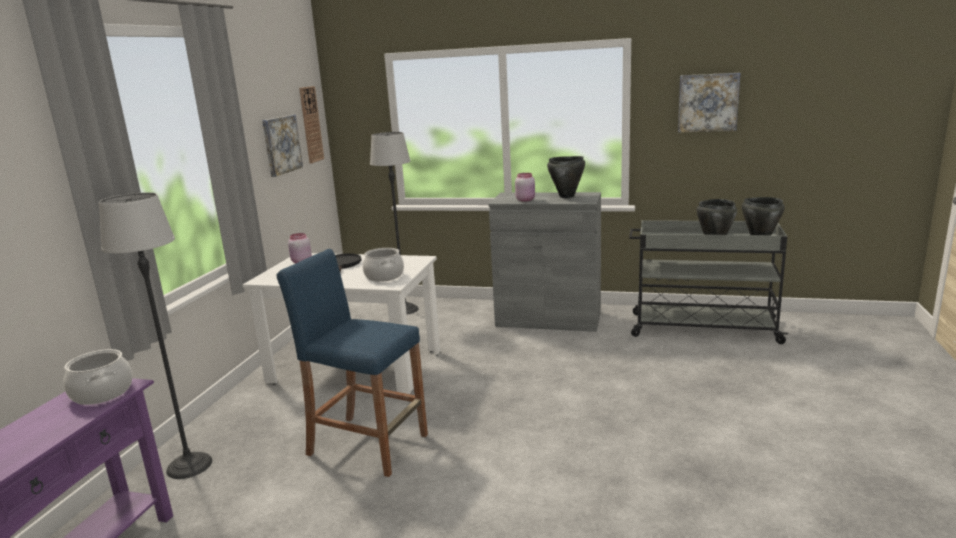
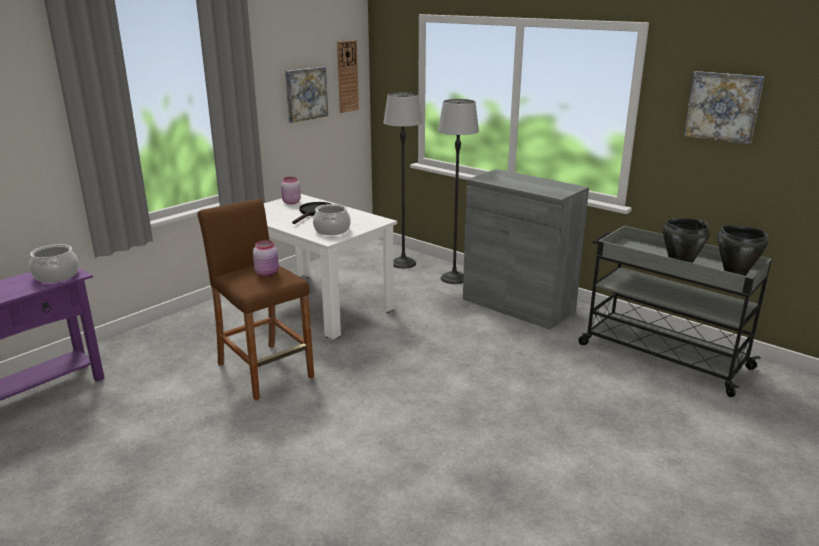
camera: 25 degrees right, 5 degrees up
floor lamp [99,192,212,479] -> floor lamp moved to [438,99,479,284]
blue stool [276,249,428,477] -> brown stool [197,198,314,400]
pink jar [515,173,535,202] -> pink jar moved to [253,240,279,277]
black cooking pot [547,156,585,198] -> none

